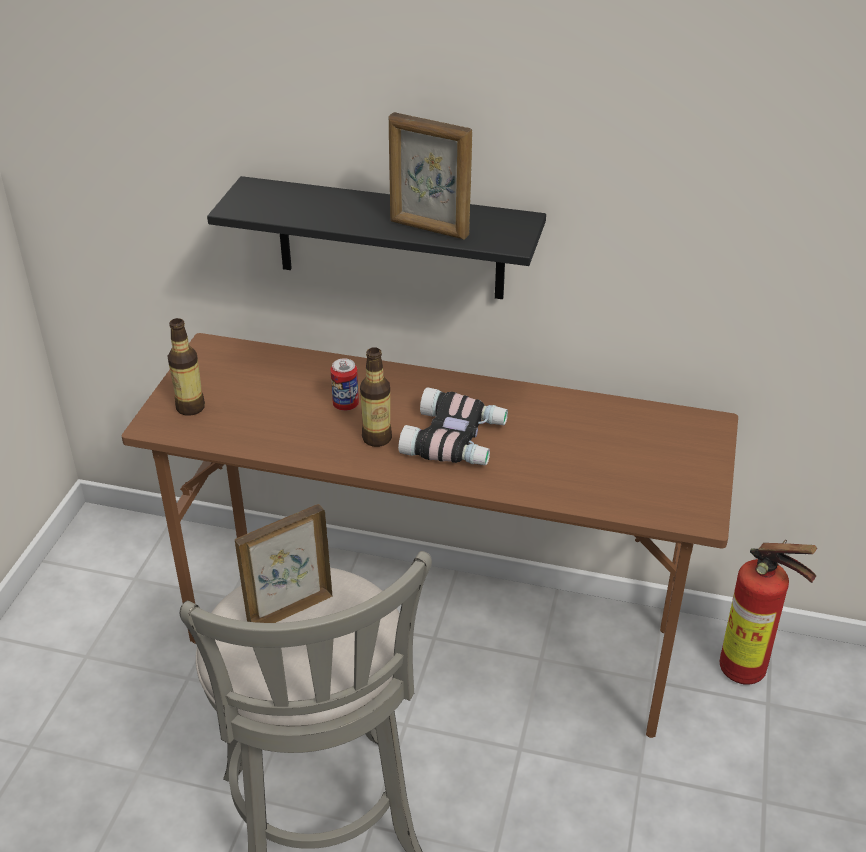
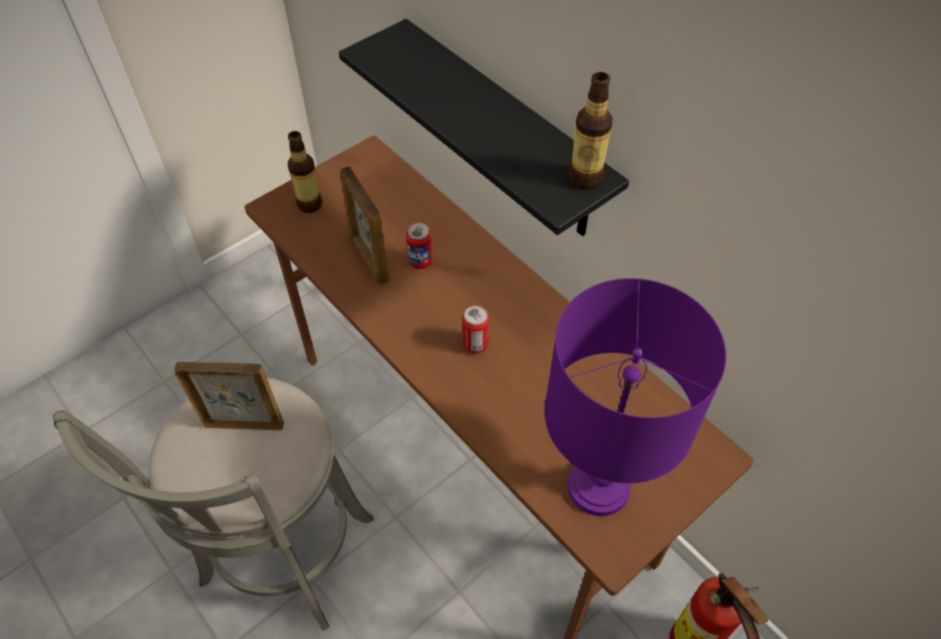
camera: 35 degrees right, 15 degrees up
bottle [360,347,392,447] -> bottle moved to [568,72,612,189]
picture frame [389,112,472,240] -> picture frame moved to [340,166,389,285]
binoculars [398,387,508,465] -> can [462,306,490,354]
none -> purple table lamp [545,278,726,516]

